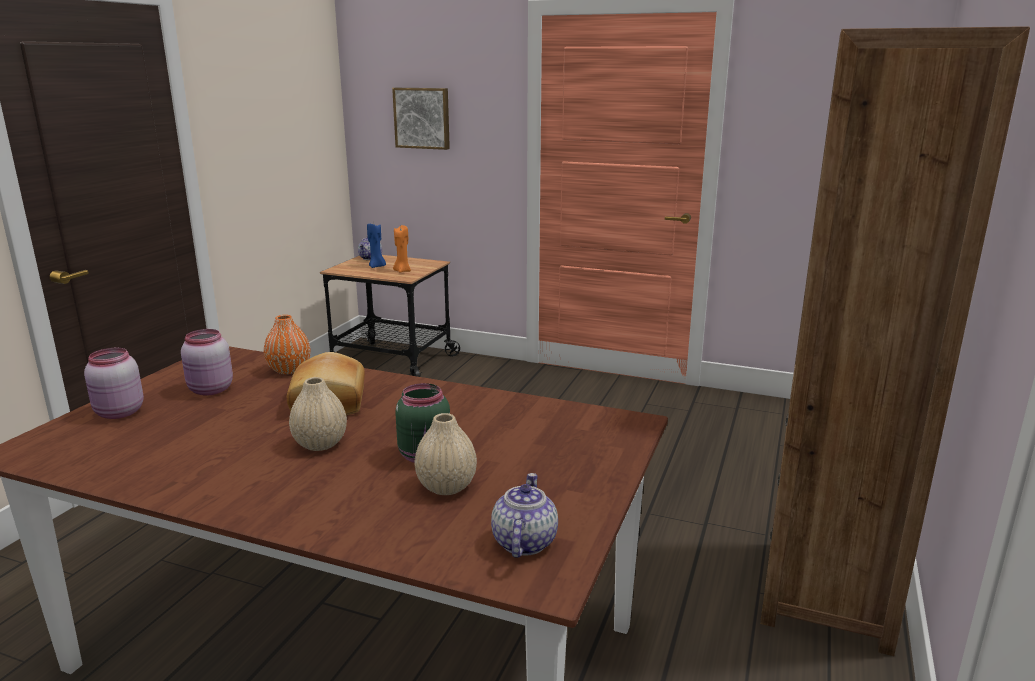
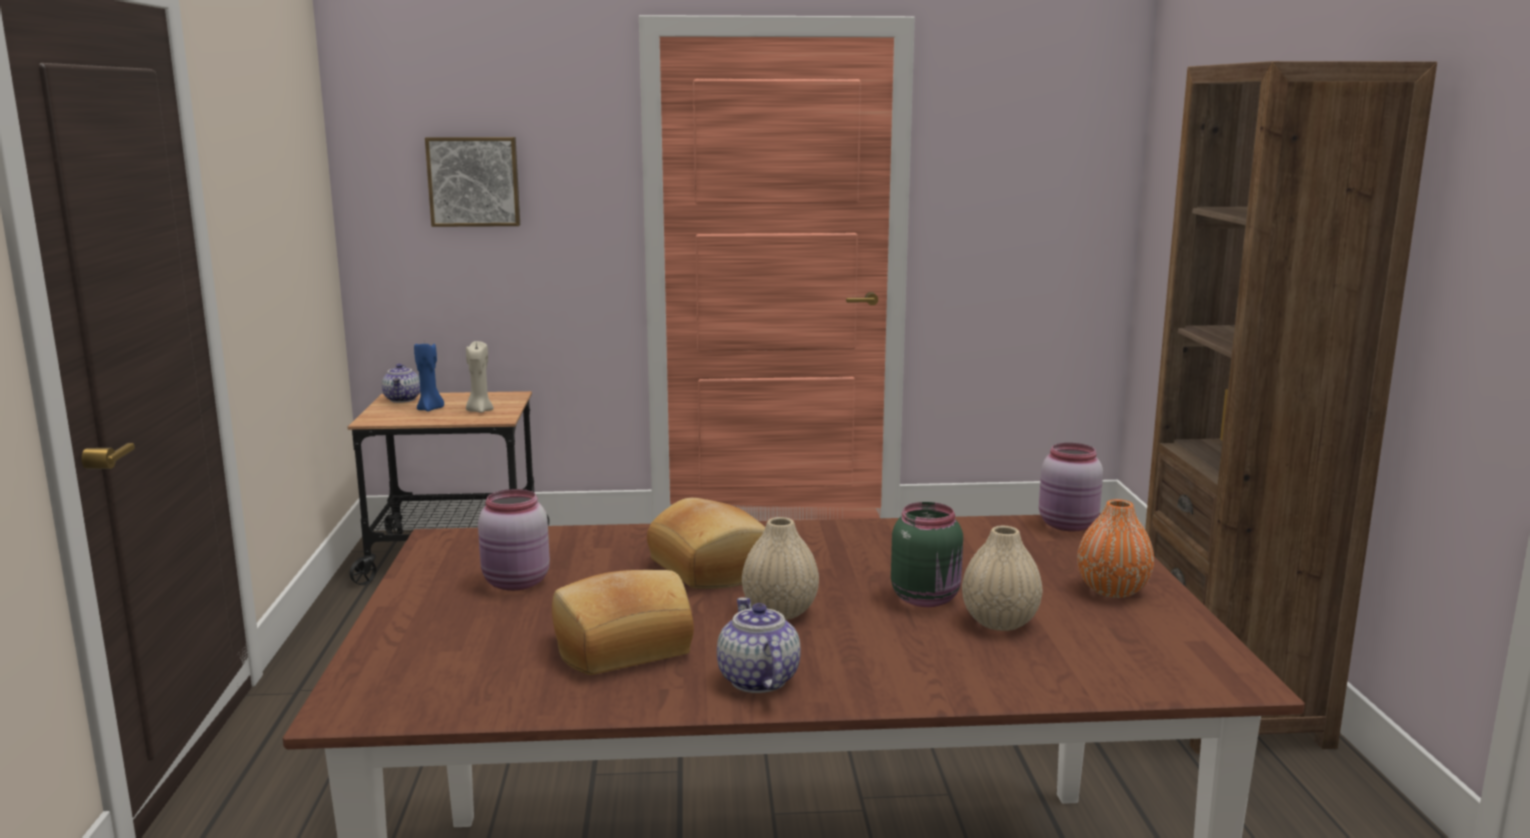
camera: 25 degrees left, 5 degrees down
pink jar [84,348,144,419] -> pink jar moved to [1039,443,1103,531]
orange vase [264,315,311,374] -> orange vase moved to [1077,499,1154,598]
orange candle [393,225,411,273] -> beige candle [466,341,494,413]
teapot [491,473,558,558] -> teapot moved to [717,597,801,693]
none -> bread [552,570,694,675]

